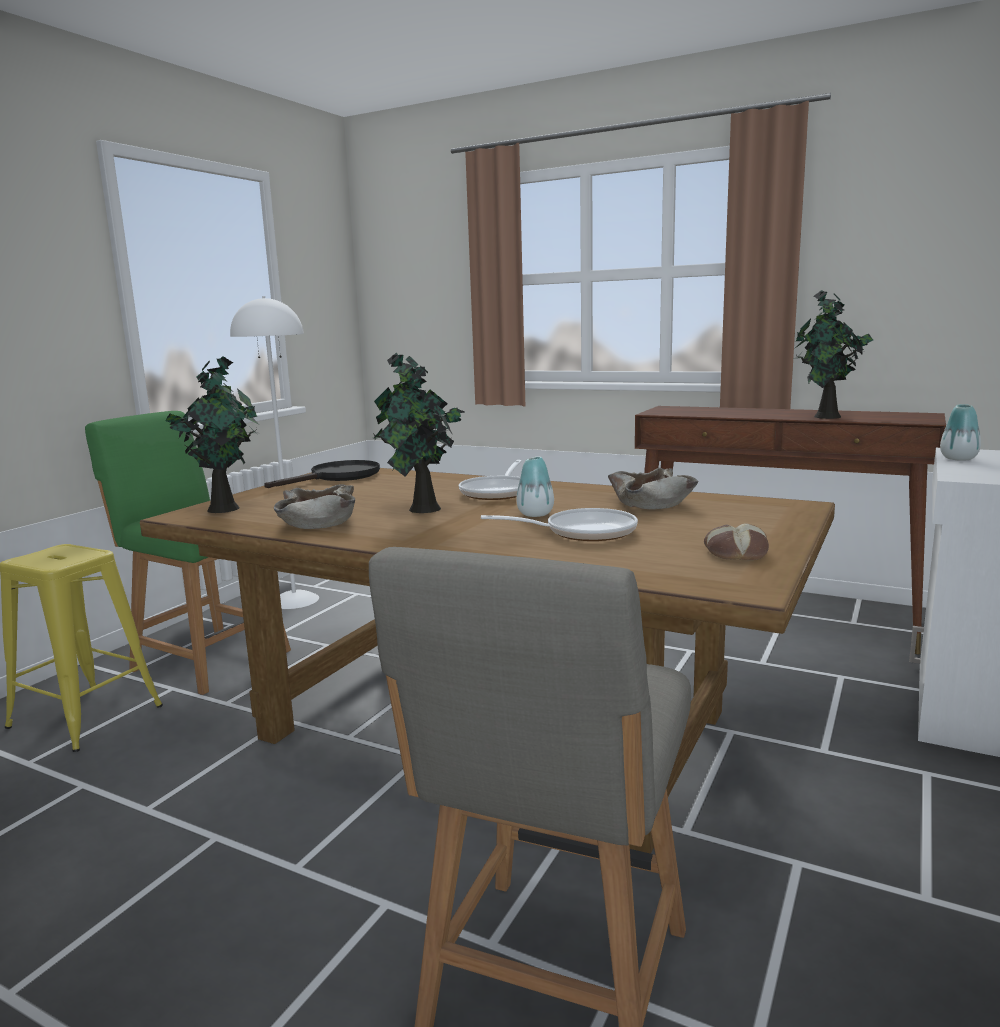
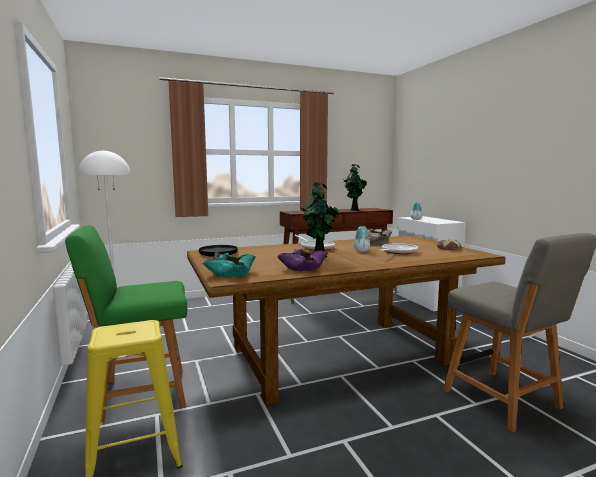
camera: 50 degrees left, 5 degrees down
potted plant [165,356,258,513] -> turquoise bowl [203,253,256,278]
beige bowl [274,484,355,529] -> purple bowl [277,249,328,271]

